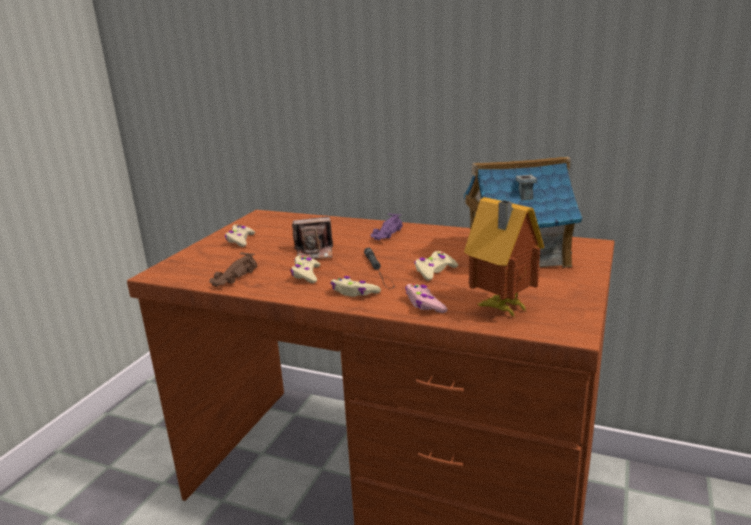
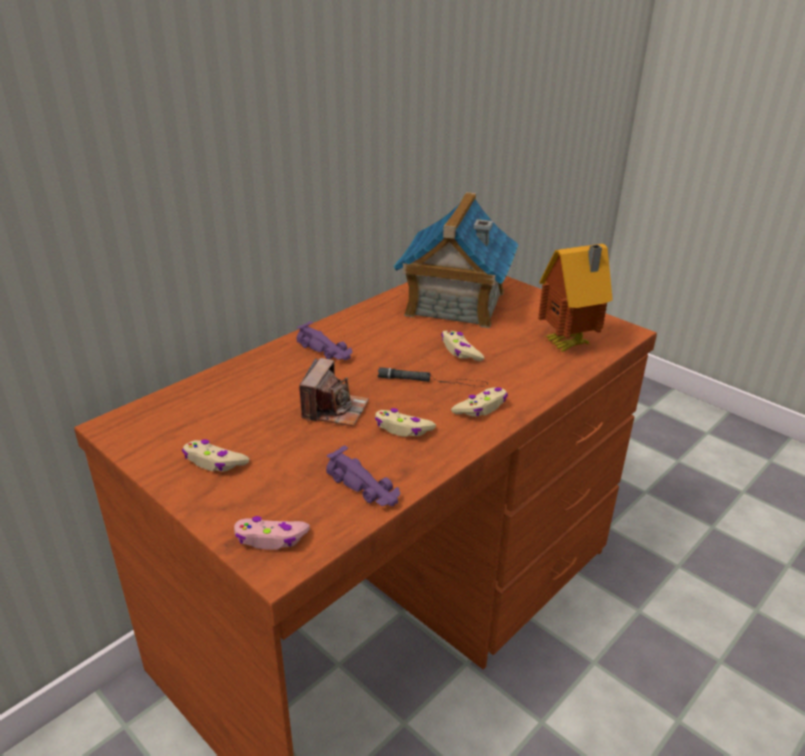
camera: 70 degrees left, 10 degrees up
brown toy car [209,252,257,287] -> purple toy car [326,445,400,506]
pink game controller [405,284,447,313] -> pink game controller moved to [234,516,310,550]

